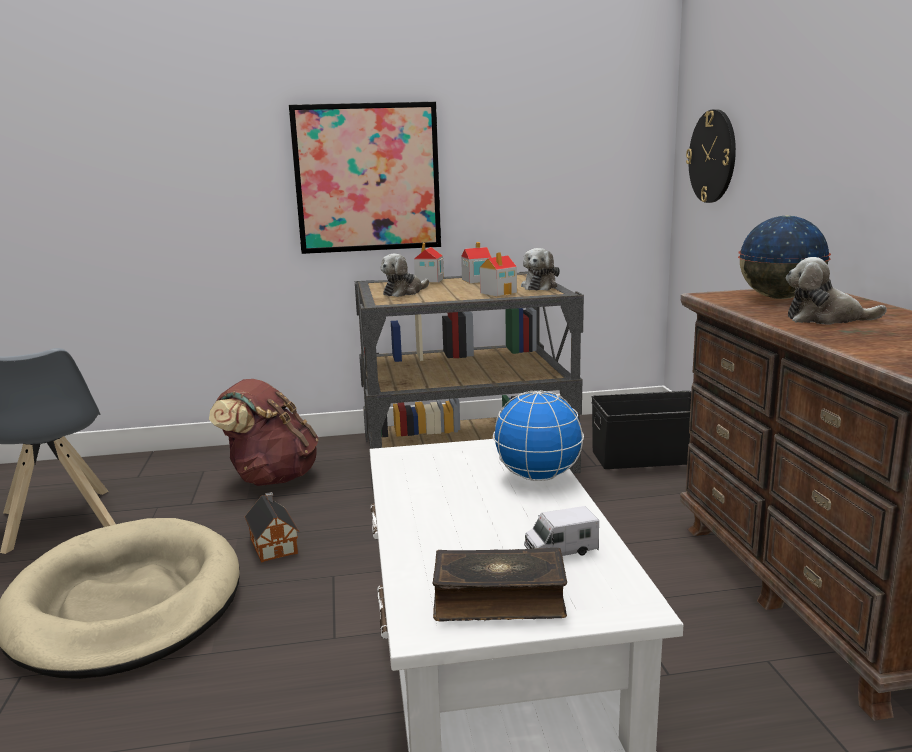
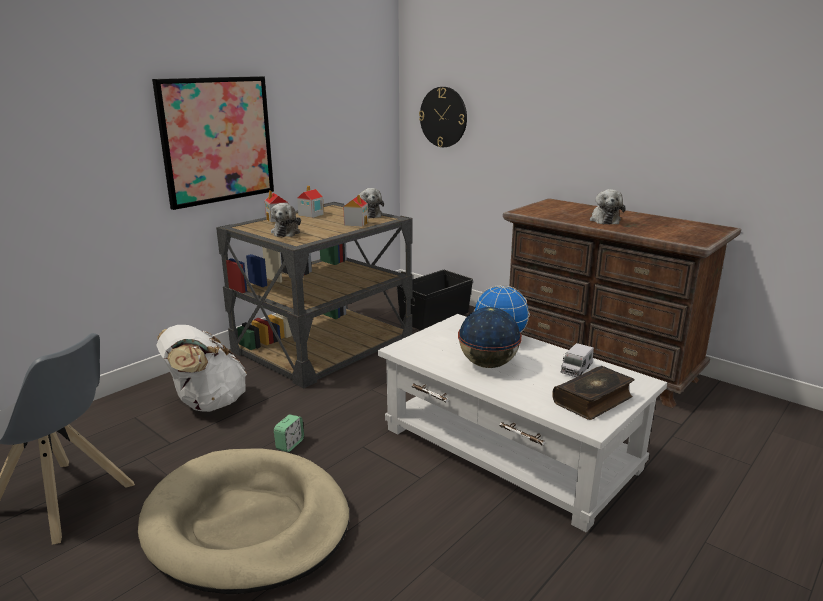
camera: 40 degrees left, 5 degrees up
brown backpack [209,379,318,486] -> white backpack [156,325,247,412]
toy house [245,492,299,563] -> alarm clock [274,414,304,452]
globe [738,216,831,299] -> globe moved to [458,307,522,368]
plush toy [786,257,887,325] -> plush toy turned 60 degrees counterclockwise [590,189,625,225]

